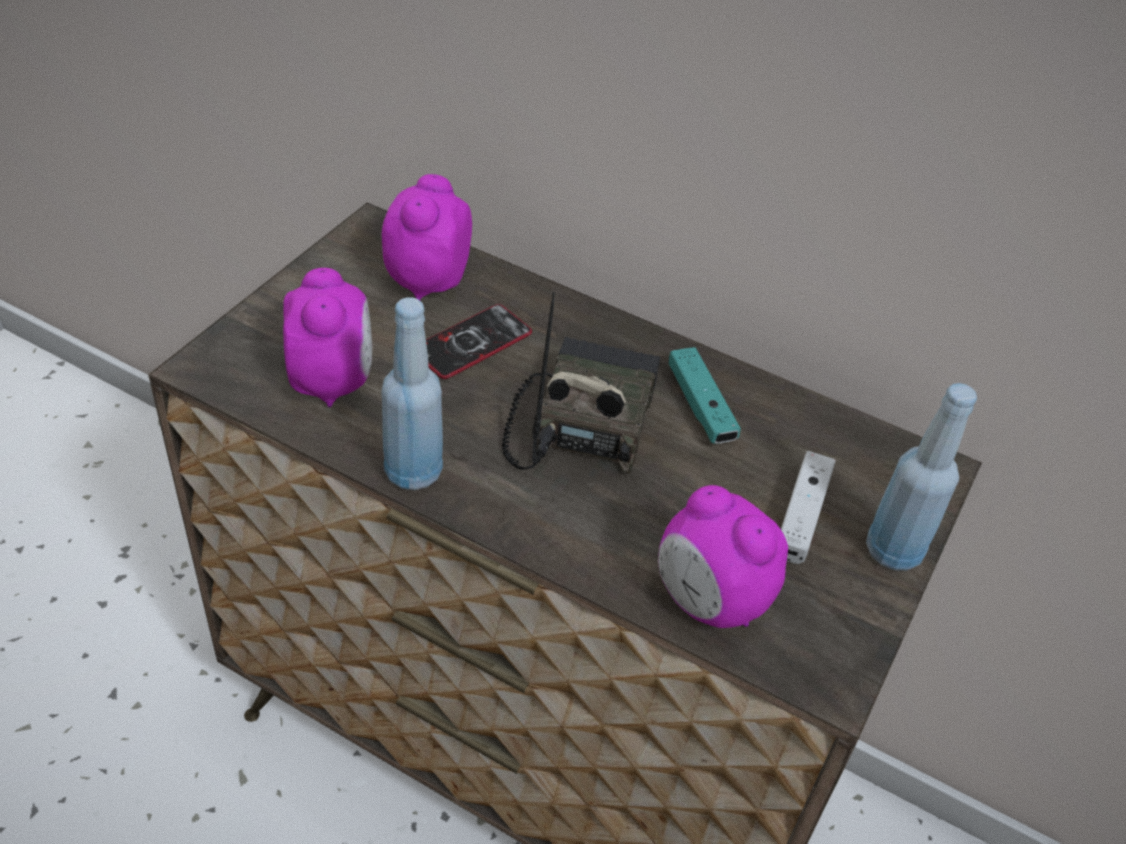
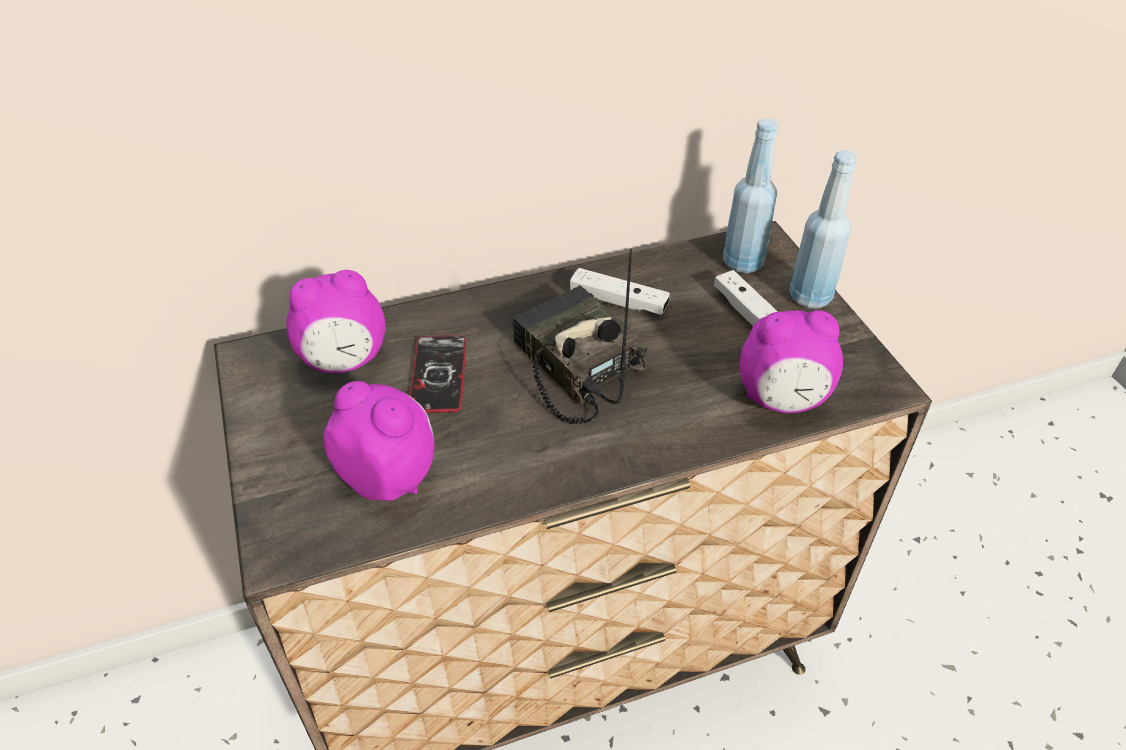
camera: 45 degrees left, 0 degrees up
blue bottle [381,297,443,490] -> blue bottle moved to [723,118,778,273]
alarm clock [382,174,472,300] -> alarm clock turned 75 degrees counterclockwise [286,270,386,373]
turquoise game controller [668,347,741,444] -> white game controller [570,268,670,315]

